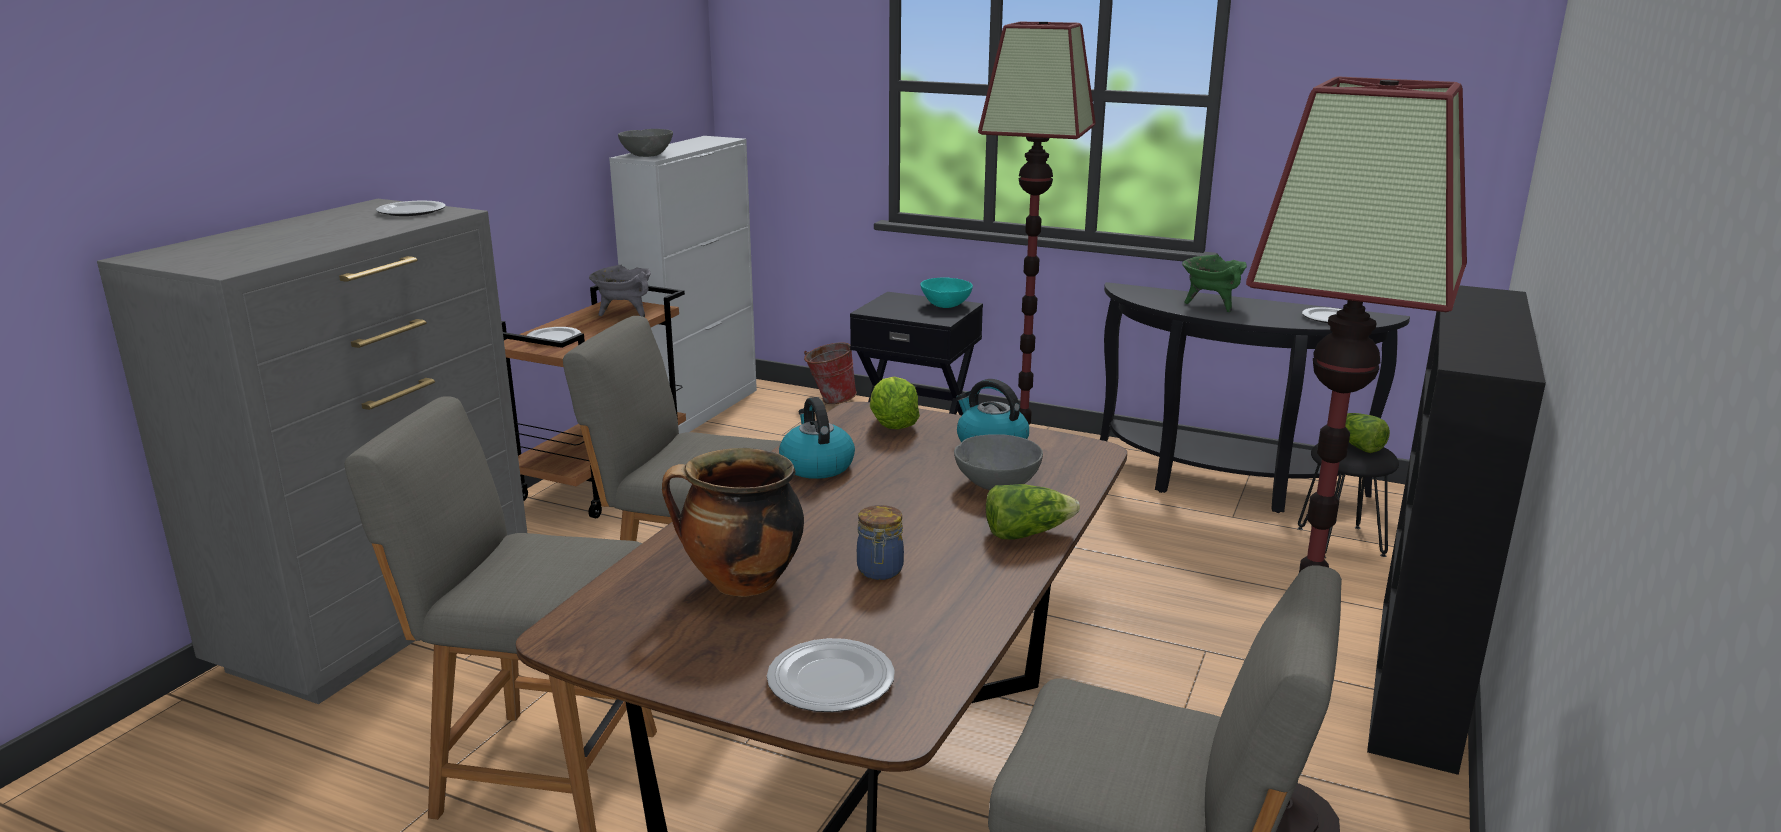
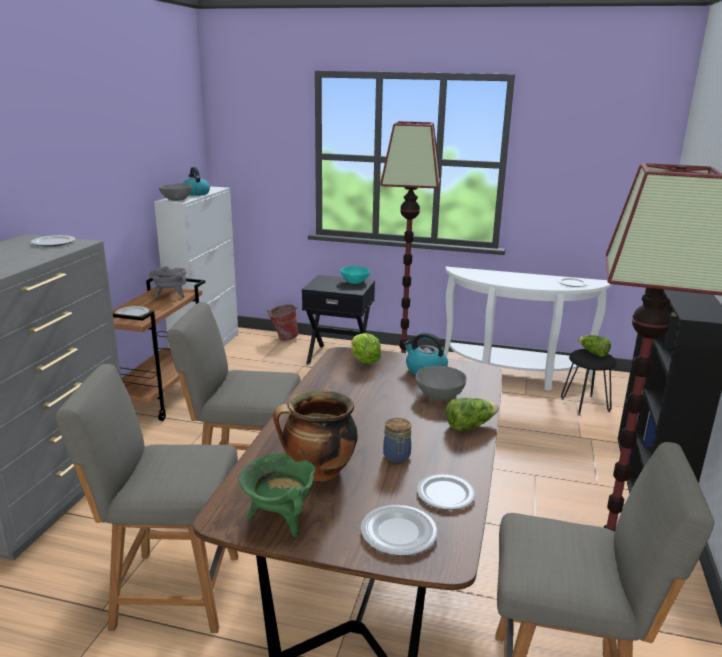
camera: 10 degrees left, 0 degrees up
kettle [779,397,855,479] -> kettle moved to [183,167,210,196]
black console table [1100,282,1410,513] -> white console table [444,267,612,391]
green cooking pot [1182,255,1247,312] -> green cooking pot moved to [238,454,316,538]
none -> plate [417,474,476,510]

